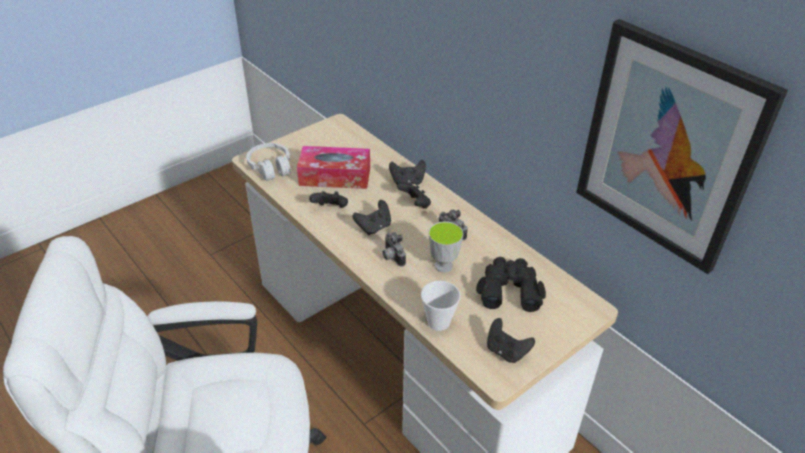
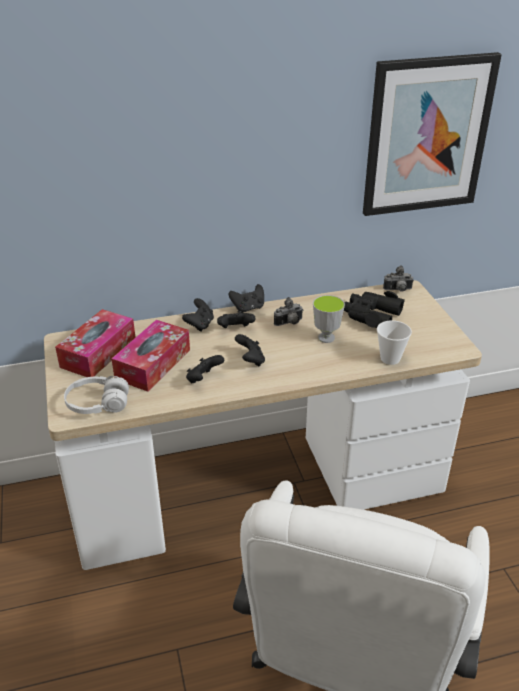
camera: 65 degrees left, 5 degrees down
camera [383,232,406,267] -> camera moved to [383,265,413,292]
black game controller [487,318,535,363] -> black game controller moved to [229,284,264,313]
none -> tissue box [55,309,136,377]

